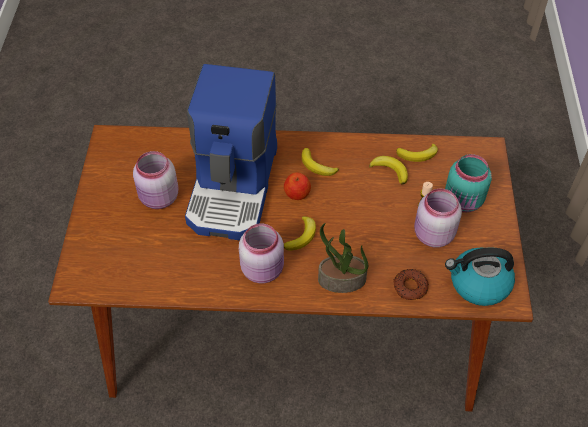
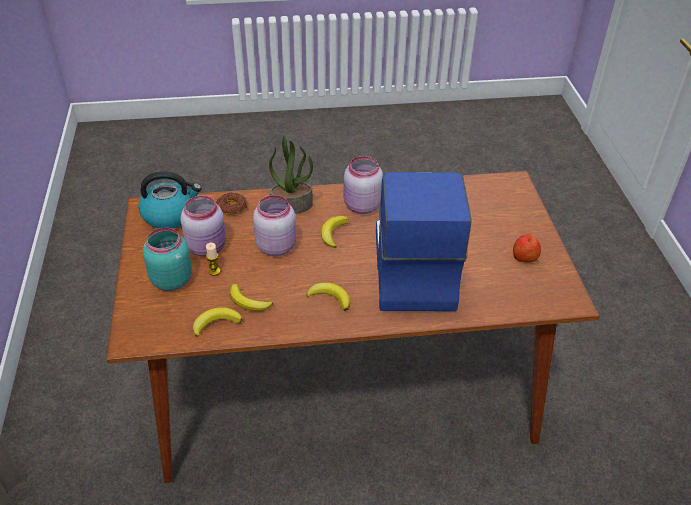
camera: 170 degrees right, 10 degrees down
pink jar [133,151,178,209] -> pink jar moved to [253,195,296,256]
apple [284,172,311,200] -> apple moved to [513,234,541,263]

